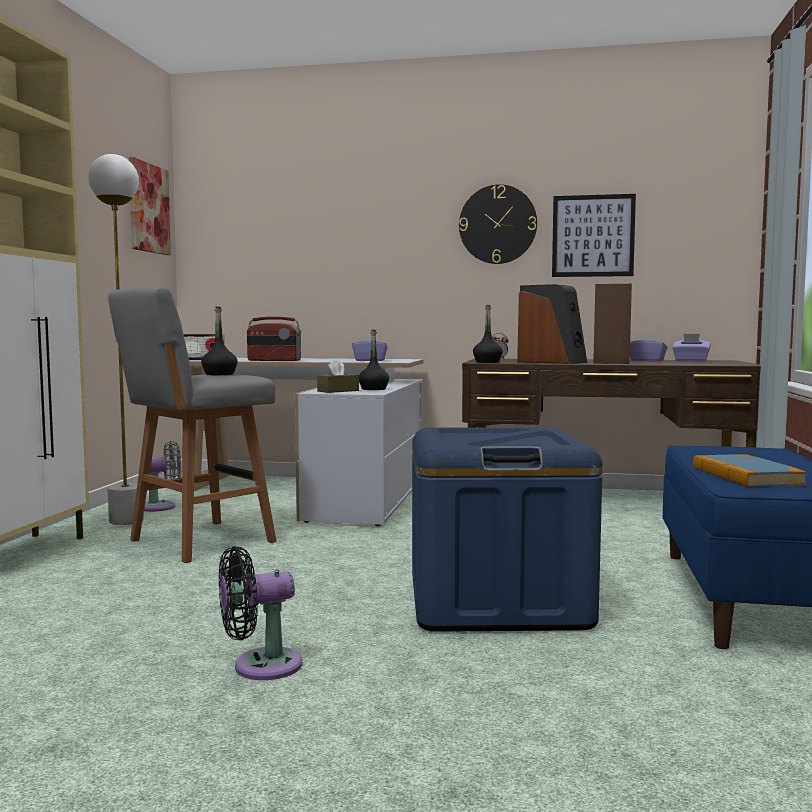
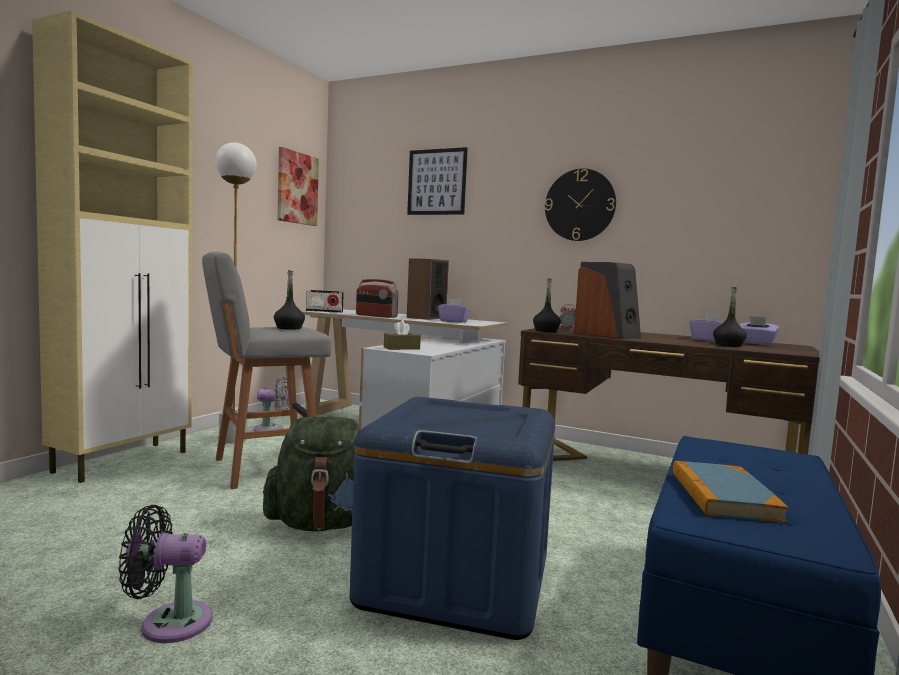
camera: 15 degrees right, 0 degrees up
black bottle [359,330,389,390] -> black bottle moved to [713,287,747,347]
picture [552,194,636,277] -> picture moved to [407,147,468,215]
speaker [593,284,632,364] -> speaker moved to [407,258,449,320]
none -> green backpack [263,416,360,532]

